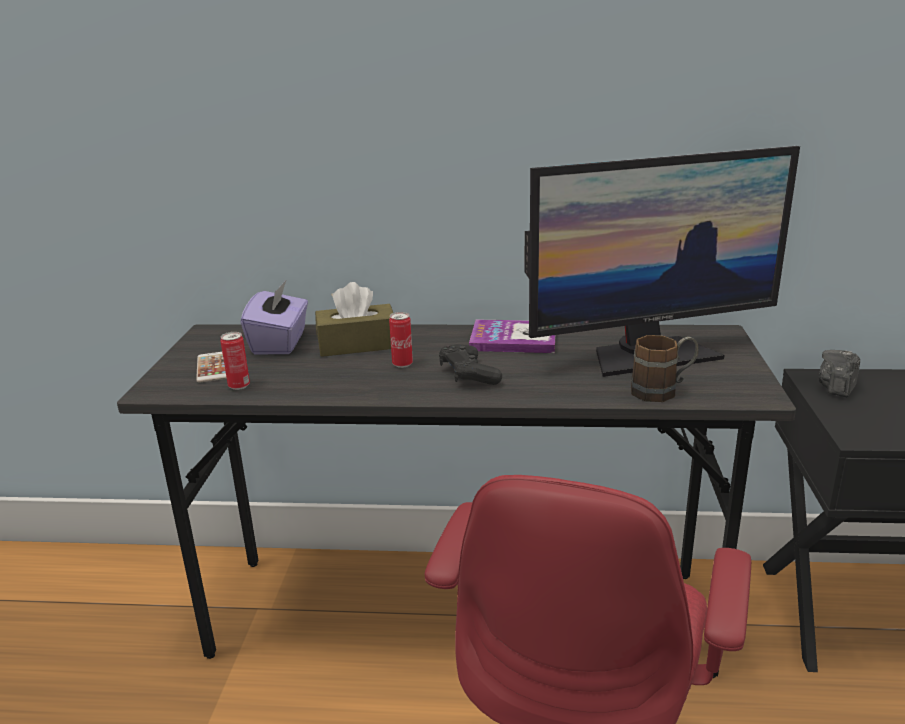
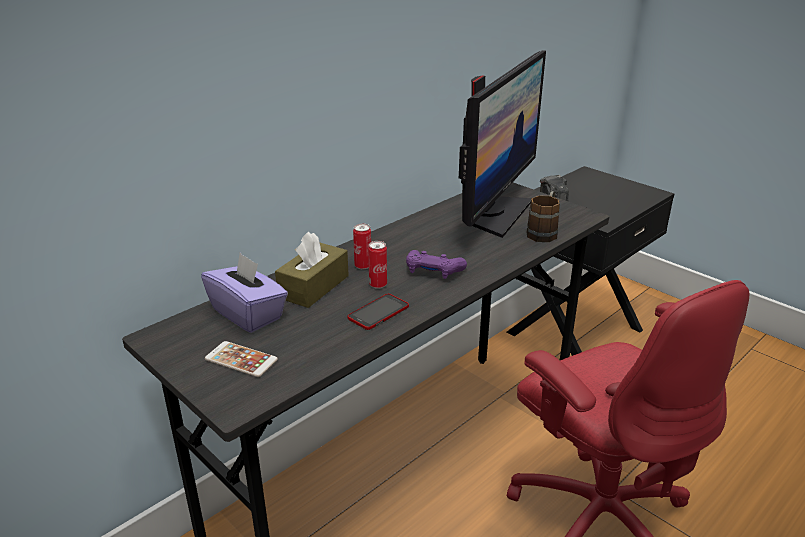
camera: 50 degrees left, 5 degrees up
can [221,332,250,390] -> can moved to [353,224,371,269]
black game controller [439,344,502,385] -> purple game controller [406,250,467,279]
book [469,319,555,353] -> none
none -> phone [347,294,409,330]

